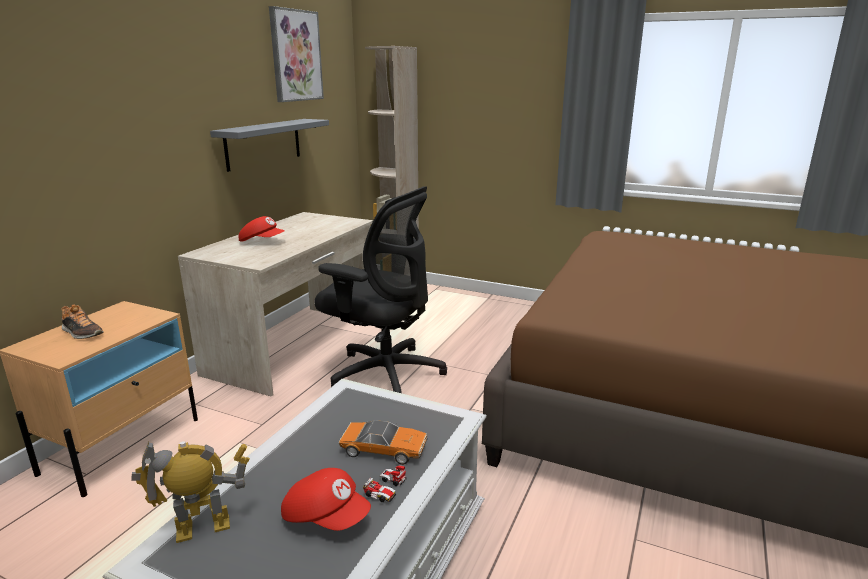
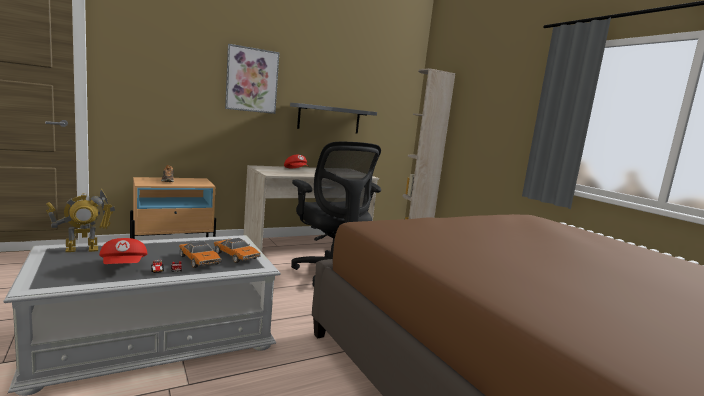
camera: 35 degrees right, 10 degrees down
toy robot [131,441,250,543] -> toy robot turned 135 degrees clockwise [46,190,115,252]
picture [269,6,324,102] -> picture moved to [225,44,279,114]
none -> toy car [214,238,261,263]

